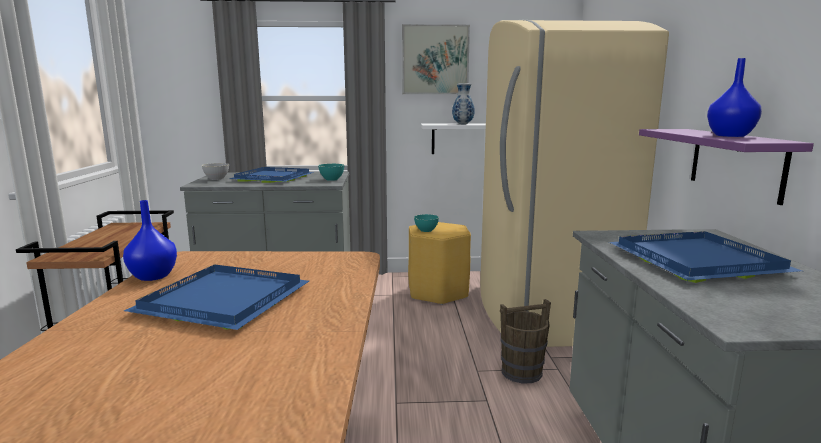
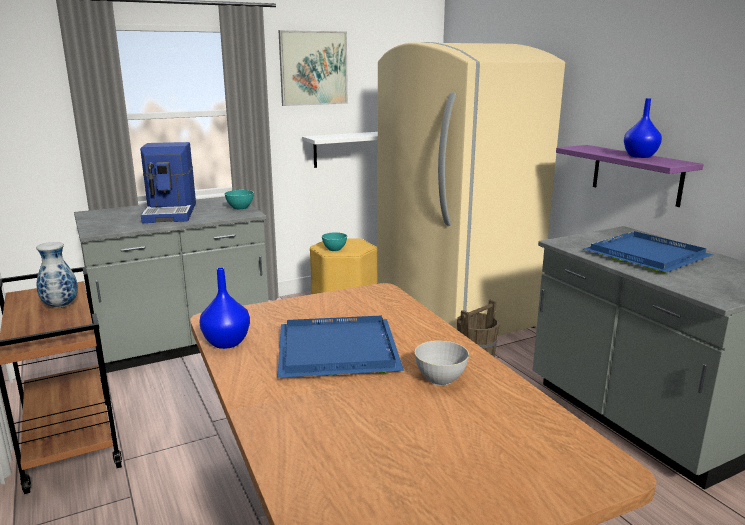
camera: 25 degrees left, 5 degrees up
grey bowl [202,163,229,180] -> grey bowl moved to [415,341,469,385]
blue tray [230,167,314,183] -> coffee machine [140,142,196,223]
vase [452,83,474,124] -> vase moved to [36,242,78,308]

